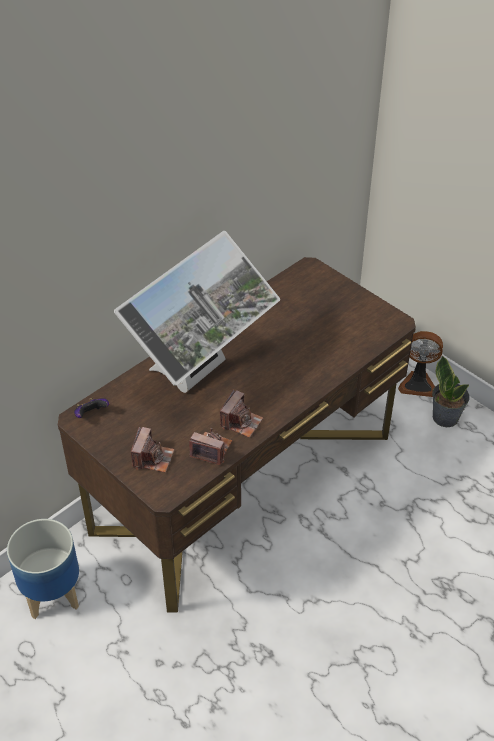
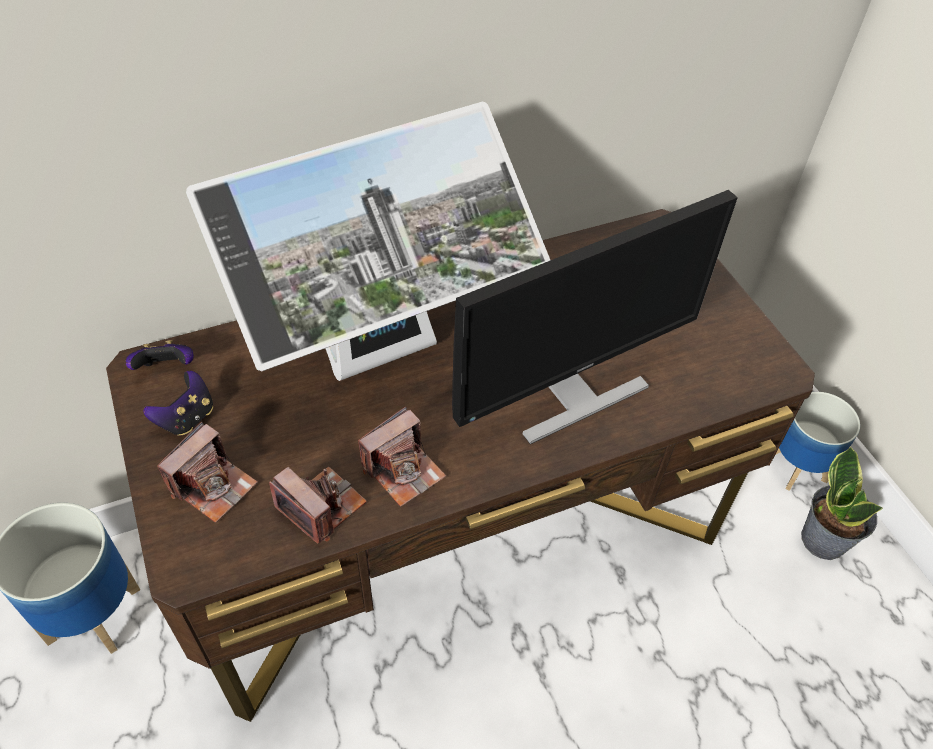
camera: 20 degrees right, 5 degrees up
fan [398,331,443,397] -> planter [775,392,860,491]
none -> game controller [143,371,213,436]
none -> monitor [452,190,738,444]

